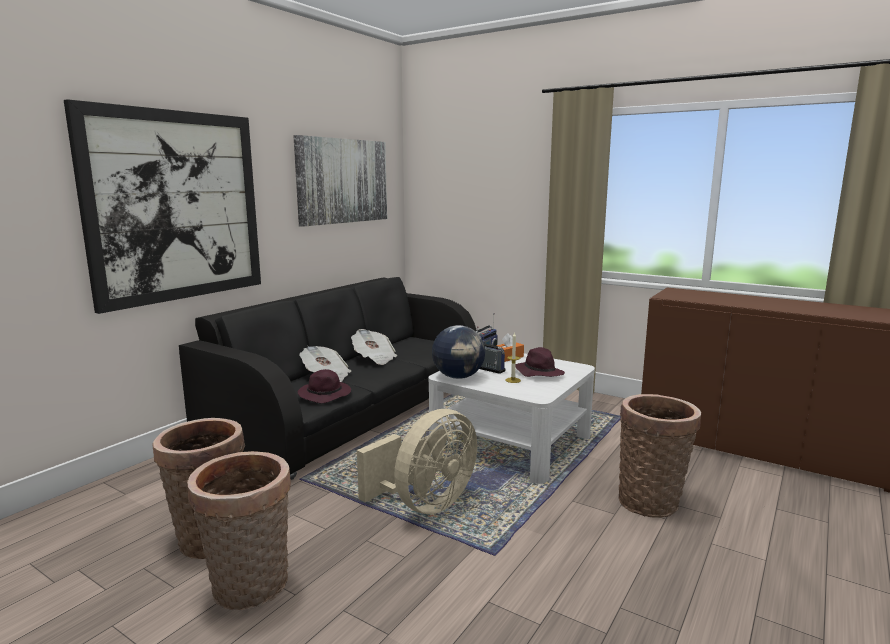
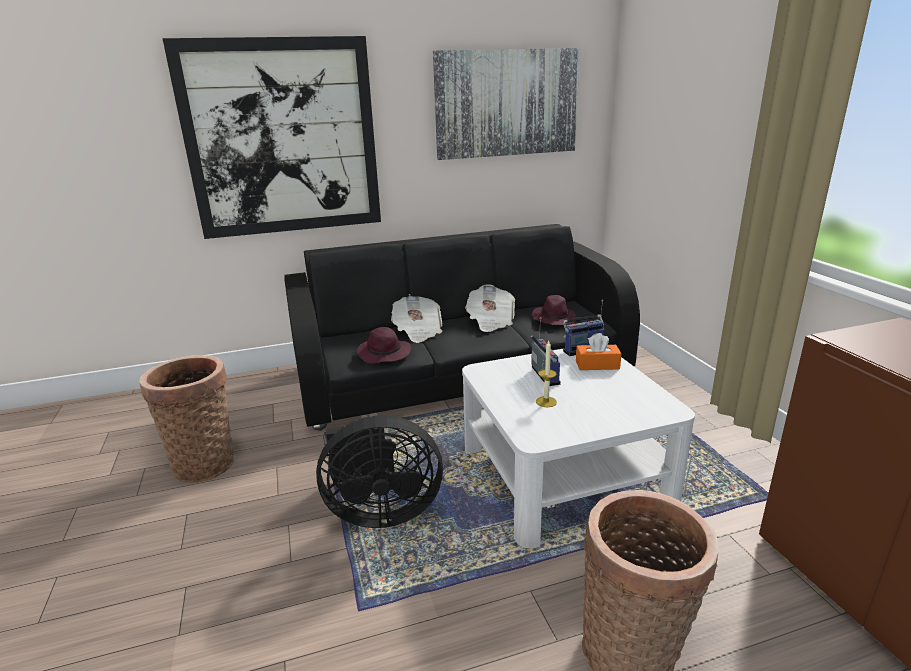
camera: 40 degrees right, 10 degrees up
basket [187,451,291,610] -> none
beige fan [357,409,477,514] -> black fan [316,415,443,528]
globe [432,325,485,379] -> none
purple hat [515,347,565,377] -> purple hat moved to [532,295,576,325]

